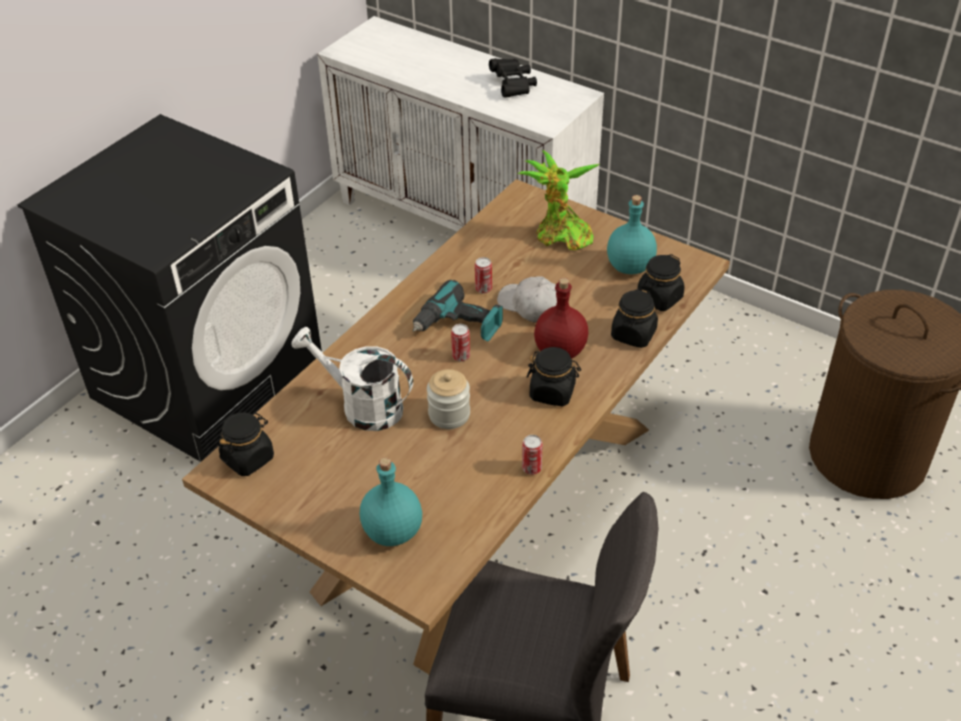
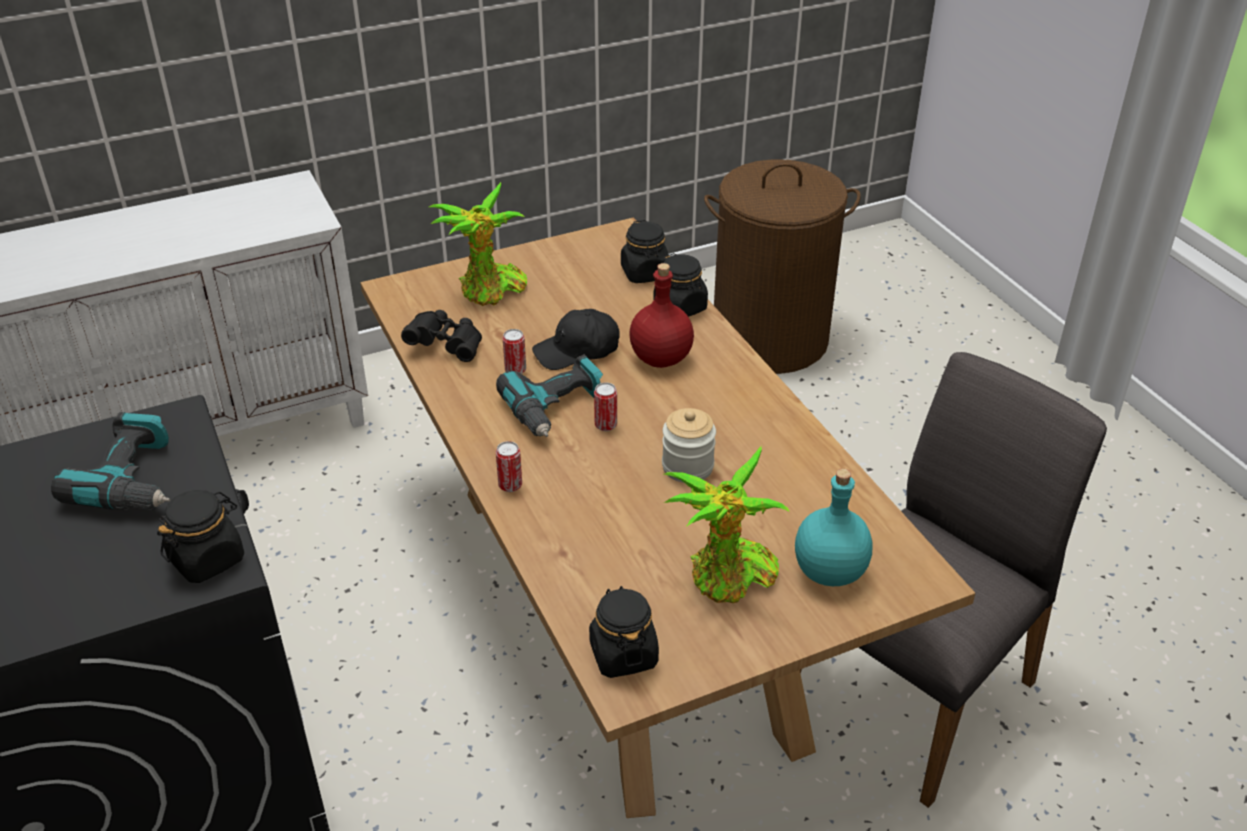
camera: 60 degrees left, 5 degrees down
white watering can [291,327,413,431] -> none
black binoculars [489,58,537,97] -> black binoculars moved to [401,310,482,362]
white cap [497,277,557,323] -> black cap [532,309,620,370]
can [522,435,543,475] -> can moved to [496,441,522,492]
black jar [527,347,581,406] -> black jar moved to [157,490,244,583]
turquoise bottle [607,195,657,274] -> none
none -> power drill [51,412,170,510]
none -> potted plant [664,446,790,603]

